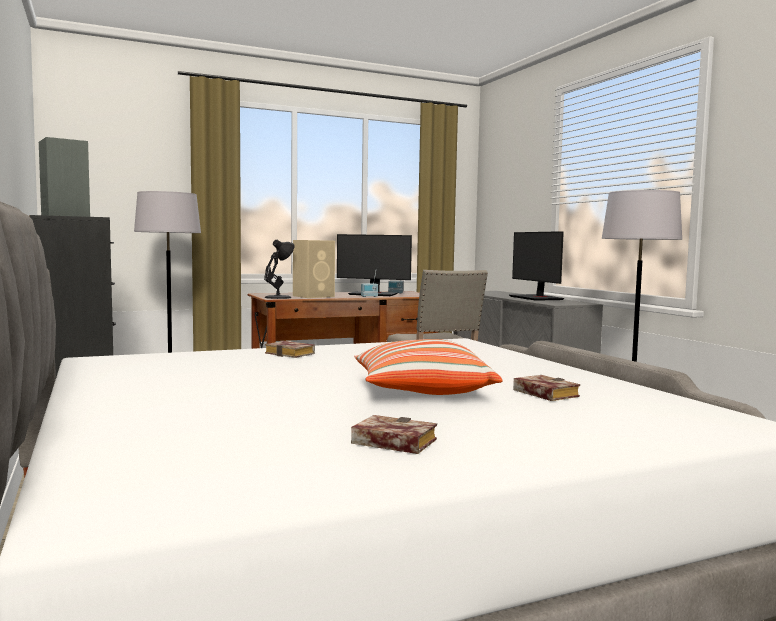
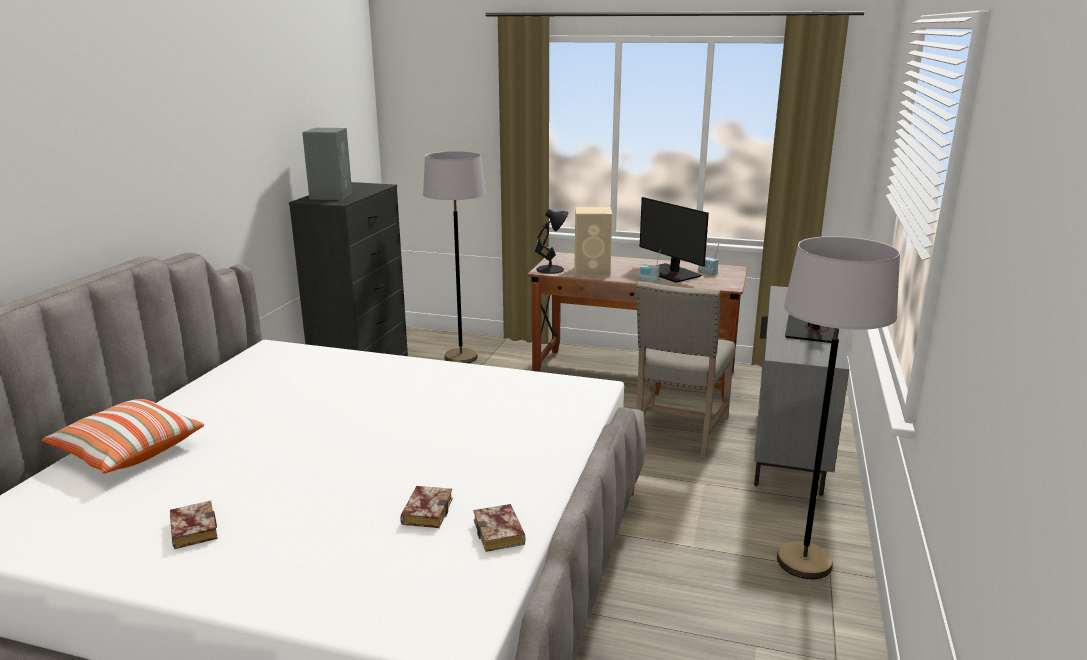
camera: 40 degrees right, 15 degrees up
book [265,341,315,358] -> book moved to [473,504,526,552]
pillow [354,339,503,395] -> pillow moved to [41,399,204,473]

